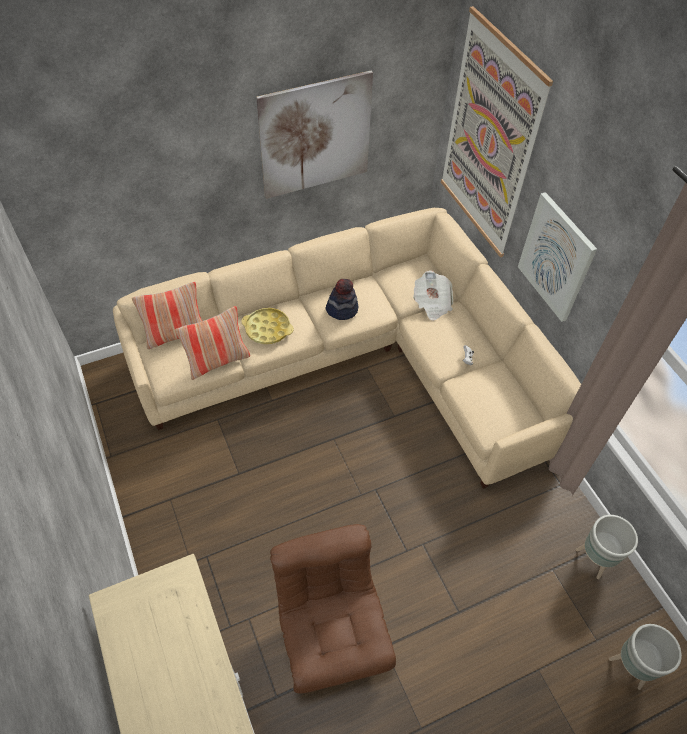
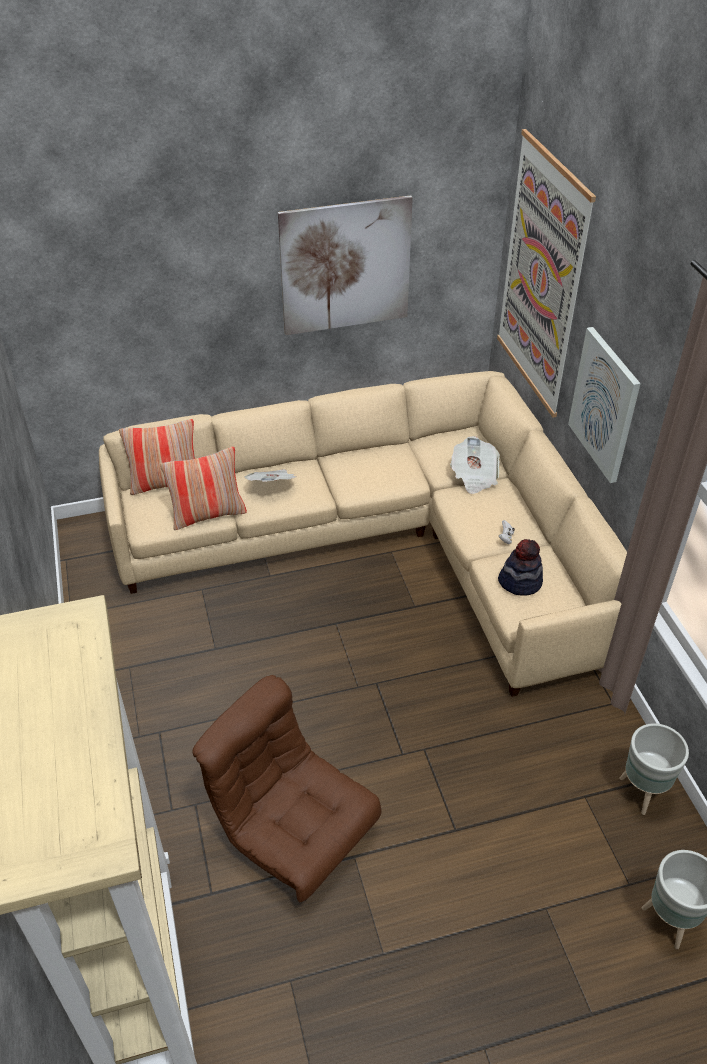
camera: 10 degrees right, 10 degrees down
yellow tray [241,308,294,344] -> newspaper [245,469,296,482]
brown armchair [270,524,396,693] -> brown armchair turned 45 degrees counterclockwise [192,675,382,902]
hat [325,279,358,320] -> hat moved to [498,539,543,596]

